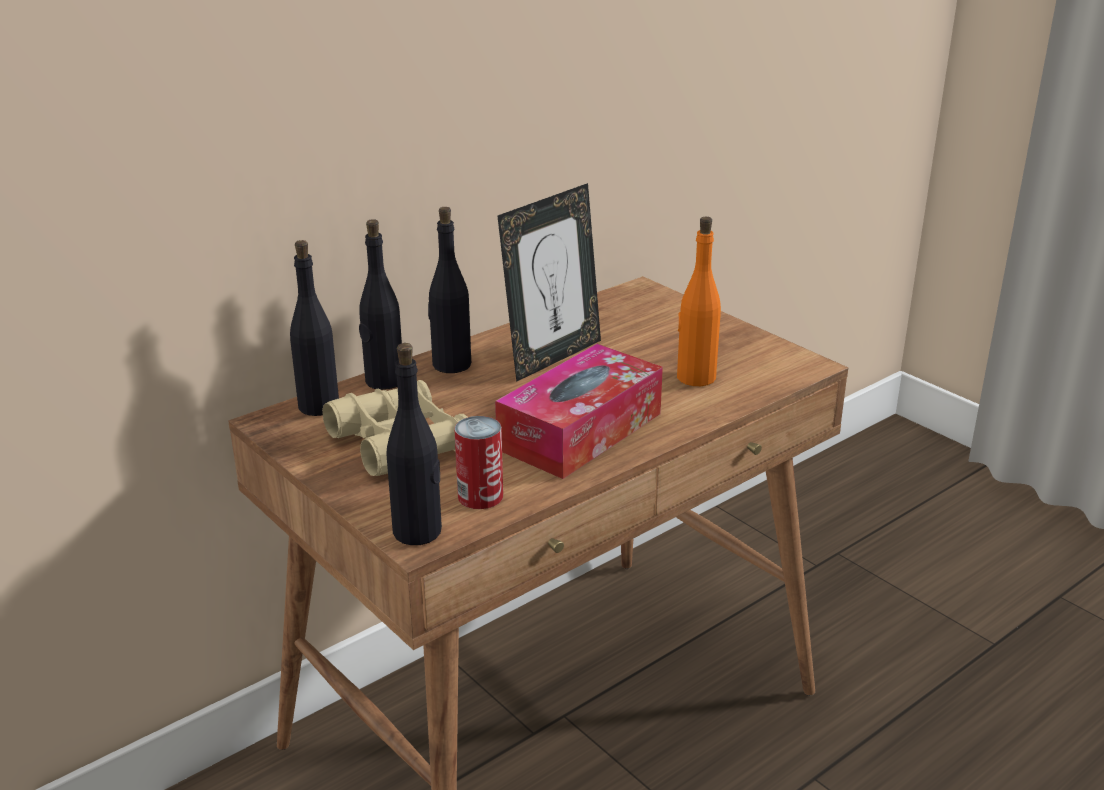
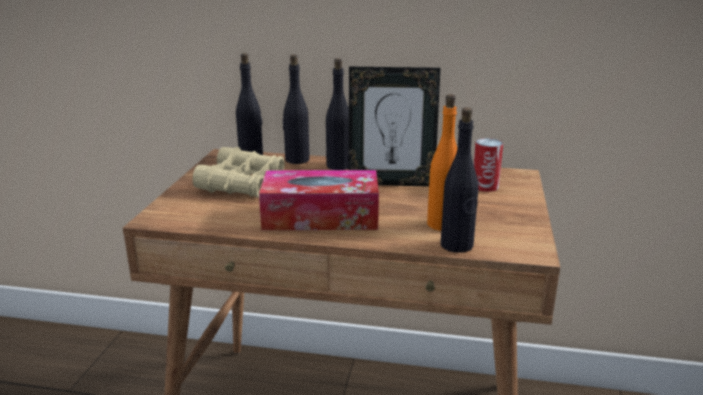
camera: 50 degrees right, 5 degrees down
black bottle [387,343,442,545] -> black bottle moved to [441,107,478,253]
can [454,416,503,509] -> can moved to [474,138,503,192]

